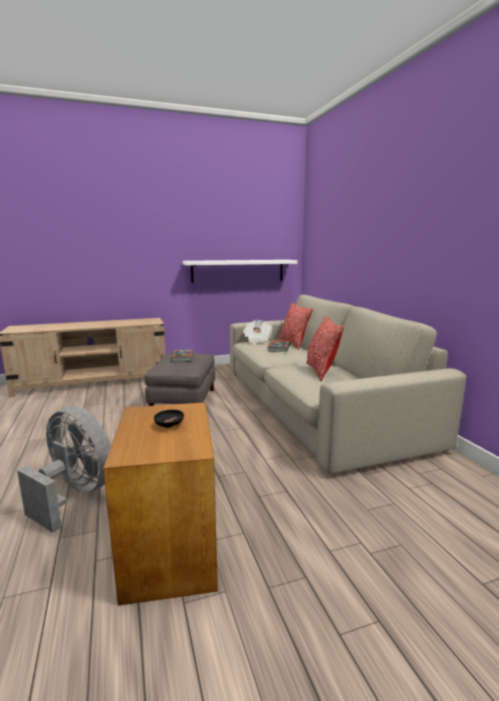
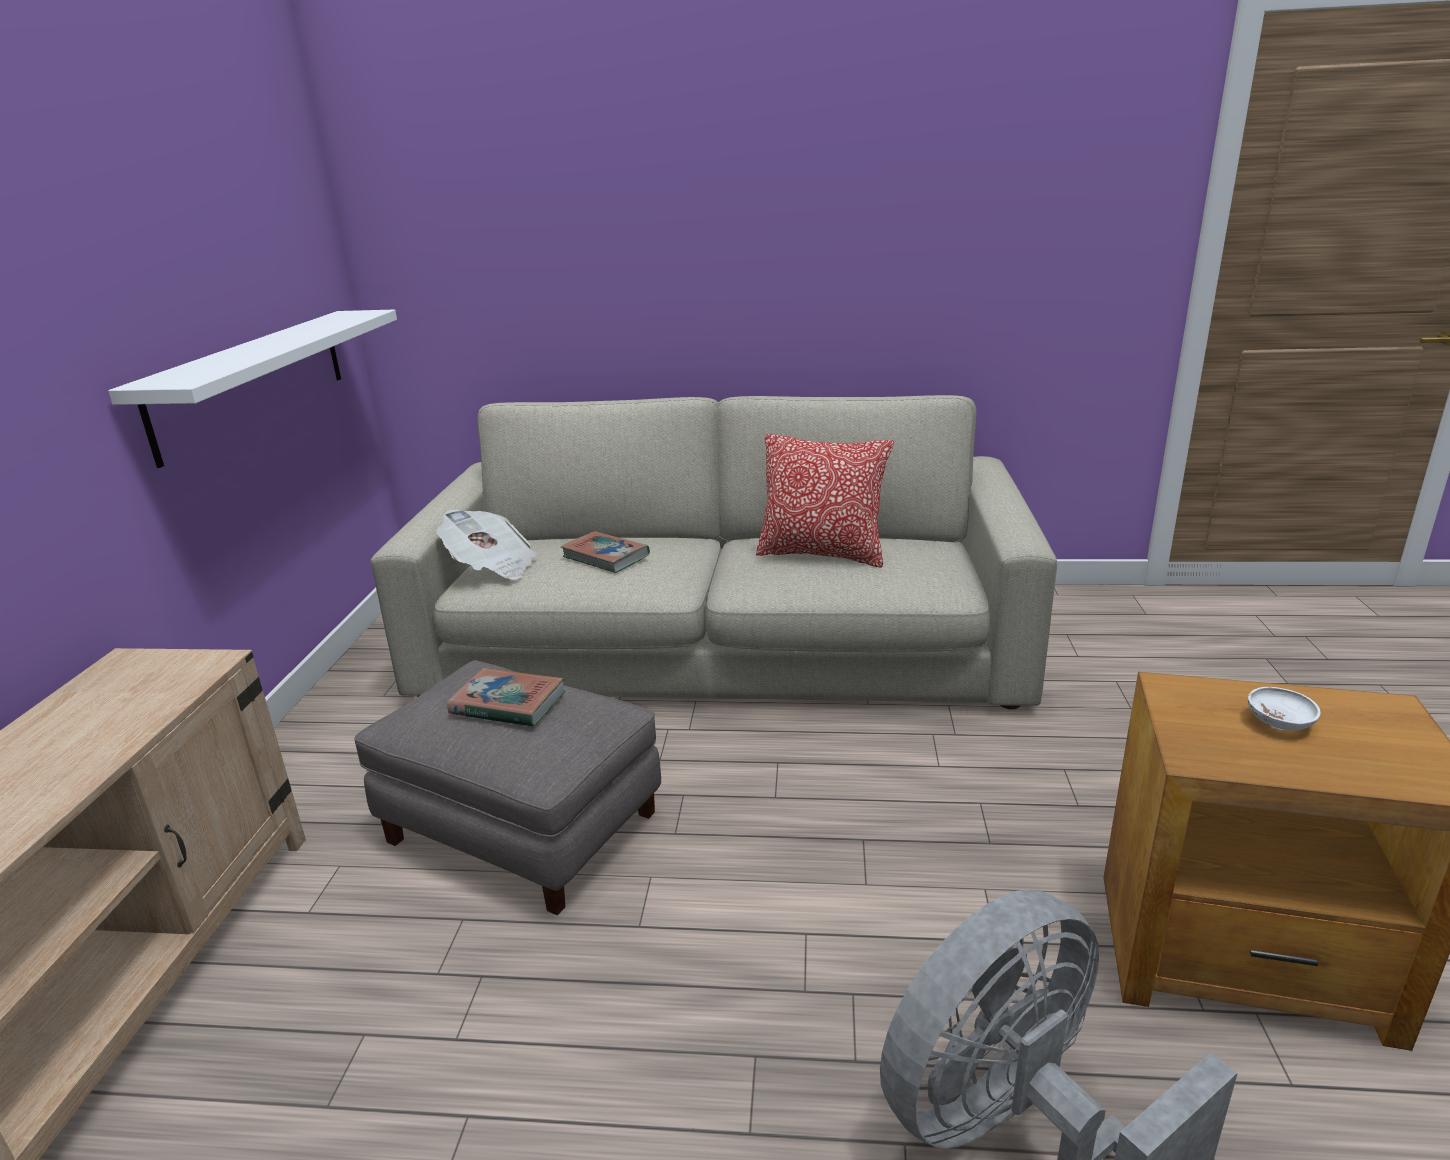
camera: 65 degrees left, 10 degrees up
black bowl [154,409,184,428] -> white bowl [1248,687,1321,731]
pillow [279,303,313,350] -> none

